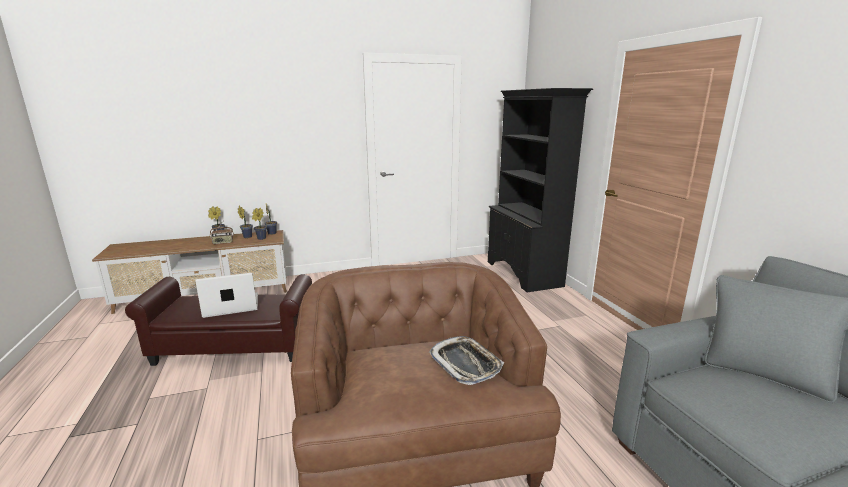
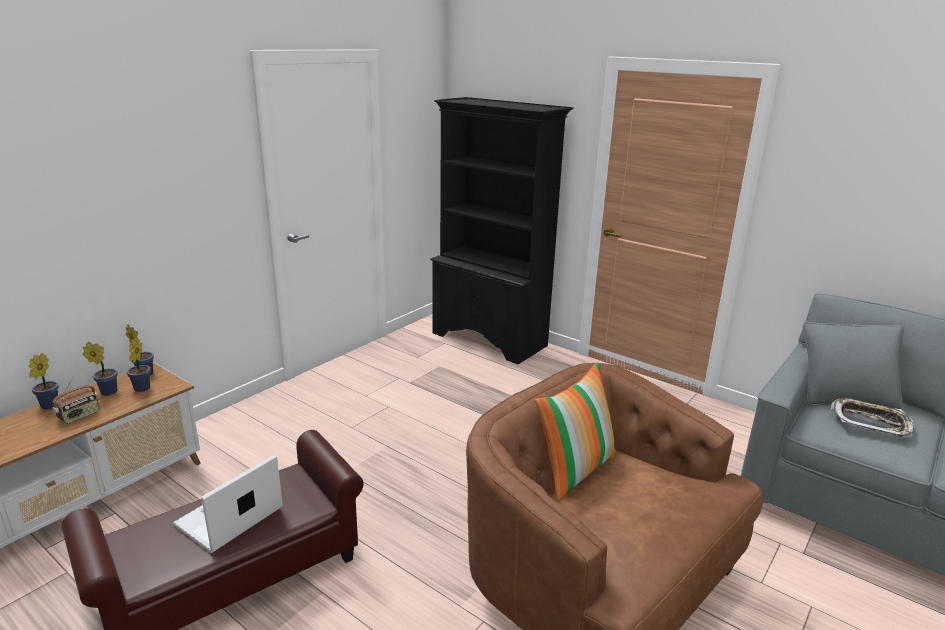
camera: 35 degrees left, 5 degrees up
tray [429,336,504,385] -> tray moved to [831,398,914,438]
none -> pillow [535,362,617,501]

